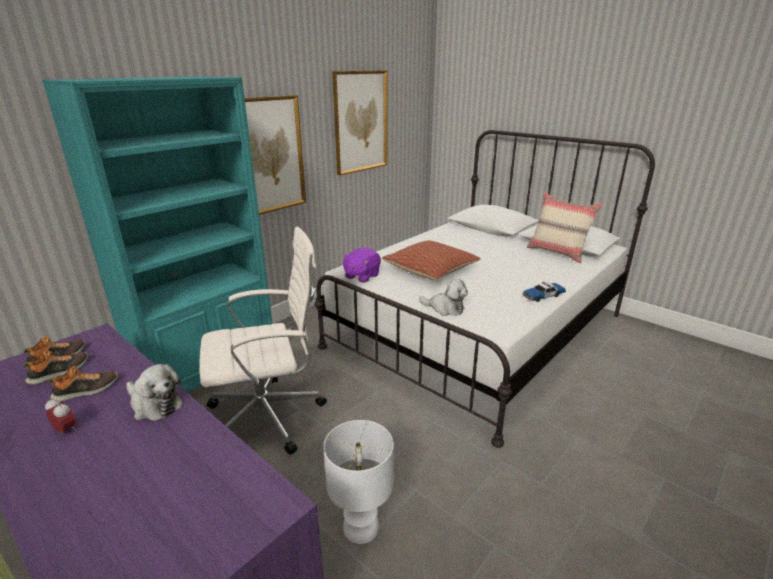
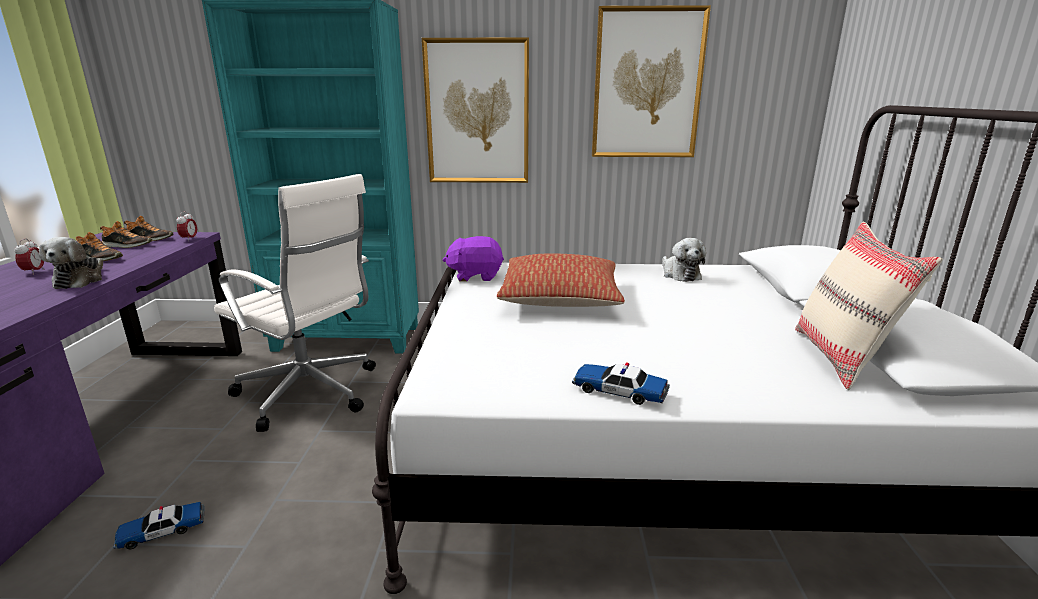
camera: 50 degrees right, 5 degrees down
white table lamp [323,420,394,544] -> toy car [113,502,204,549]
plush toy [419,279,468,316] -> plush toy moved to [662,238,706,282]
none -> alarm clock [176,211,197,241]

